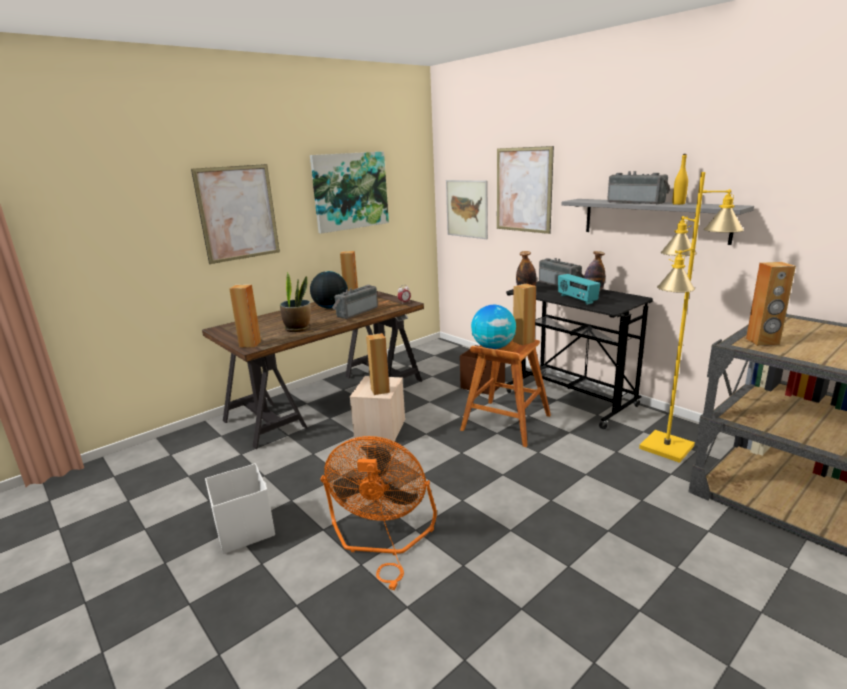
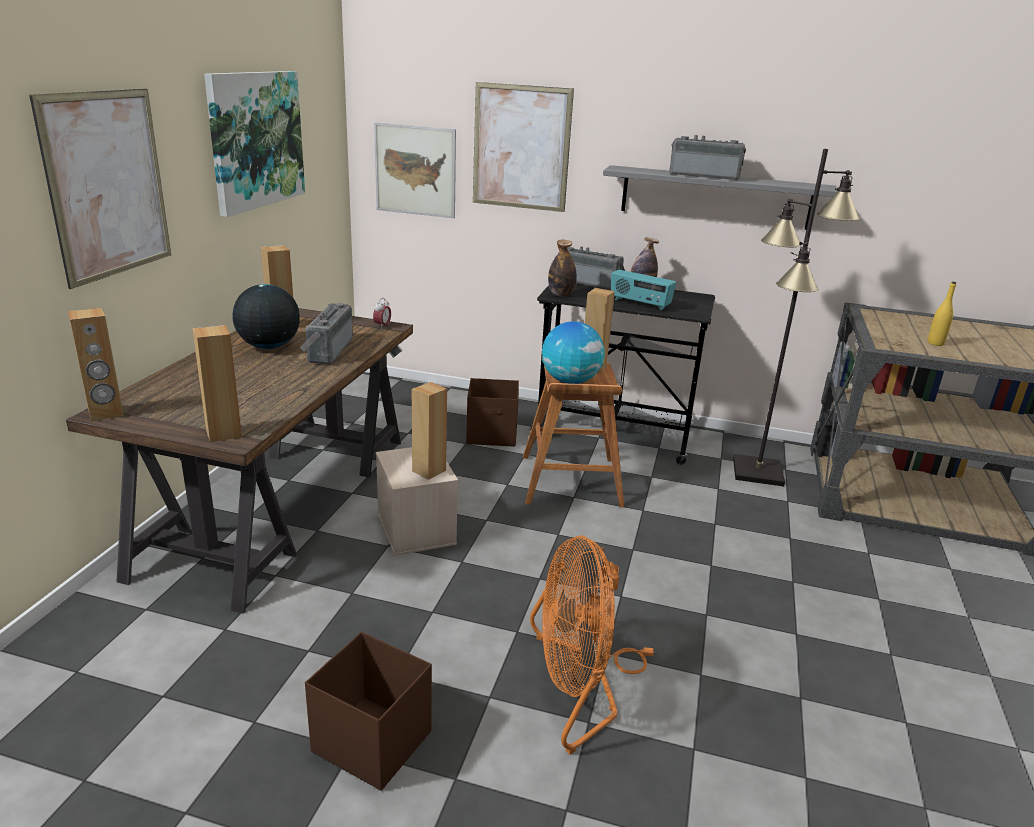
camera: 35 degrees left, 5 degrees up
white storage box [205,463,275,554] -> brown storage box [305,632,432,791]
potted plant [280,272,311,332] -> none
orange fan [321,436,437,591] -> orange fan turned 75 degrees counterclockwise [530,535,655,755]
yellow floor lamp [639,172,744,463] -> black floor lamp [733,149,860,486]
yellow bottle [672,154,688,205] -> yellow bottle moved to [928,282,956,346]
brown speaker [746,262,796,346] -> brown speaker moved to [68,308,124,422]

